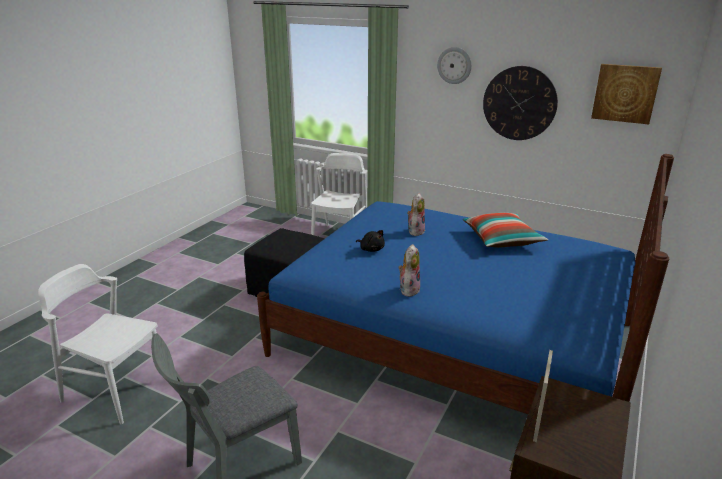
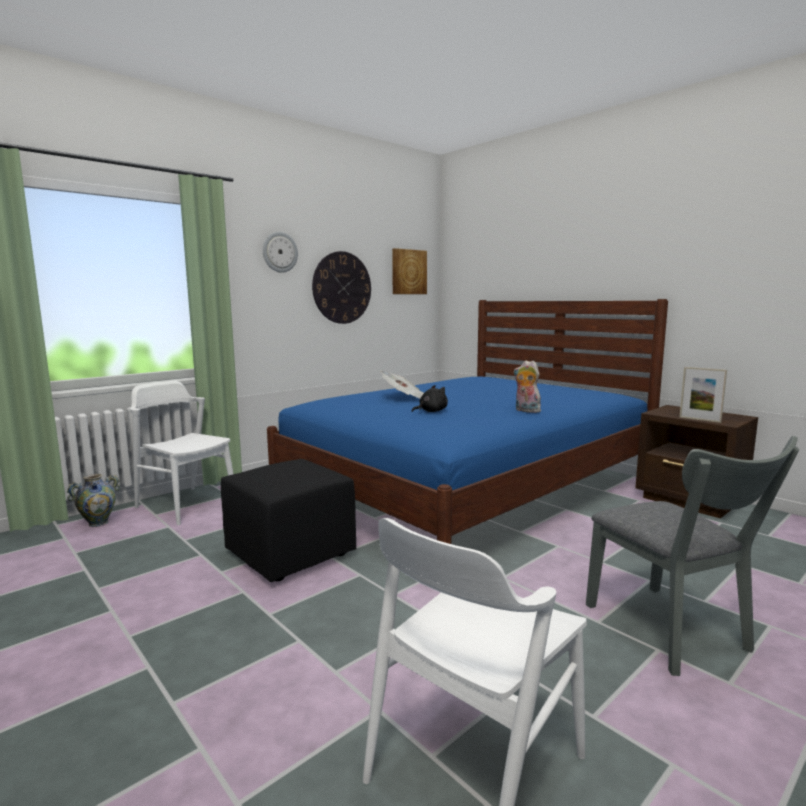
camera: 70 degrees left, 15 degrees down
plush toy [407,193,425,236] -> newspaper [380,371,424,399]
pillow [463,213,548,248] -> none
none -> vase [67,474,120,527]

